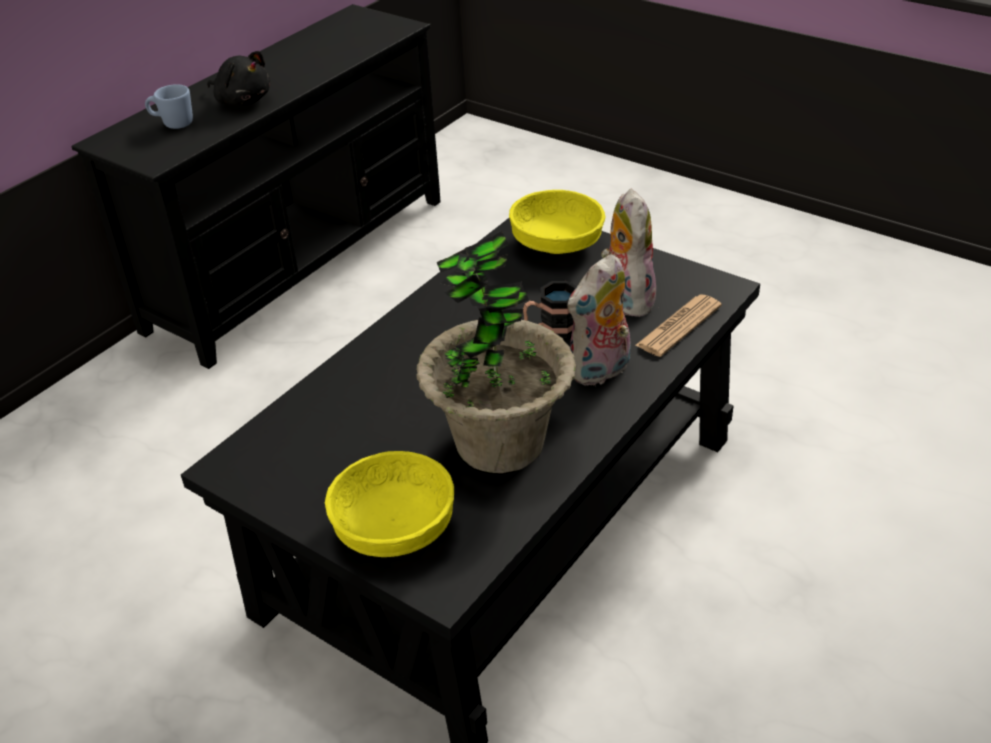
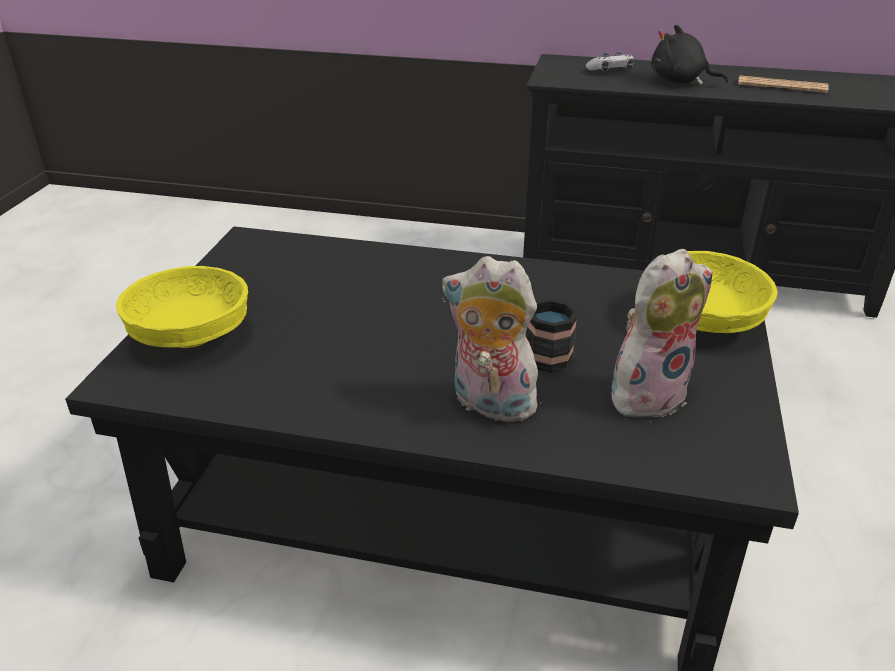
camera: 65 degrees right, 5 degrees down
blue mug [145,84,193,129] -> game controller [586,51,634,72]
black plush toy [207,51,270,105] -> black plush toy turned 105 degrees clockwise [651,25,728,85]
potted plant [416,231,576,473] -> none
newspaper [635,295,722,357] -> newspaper moved to [738,76,828,93]

